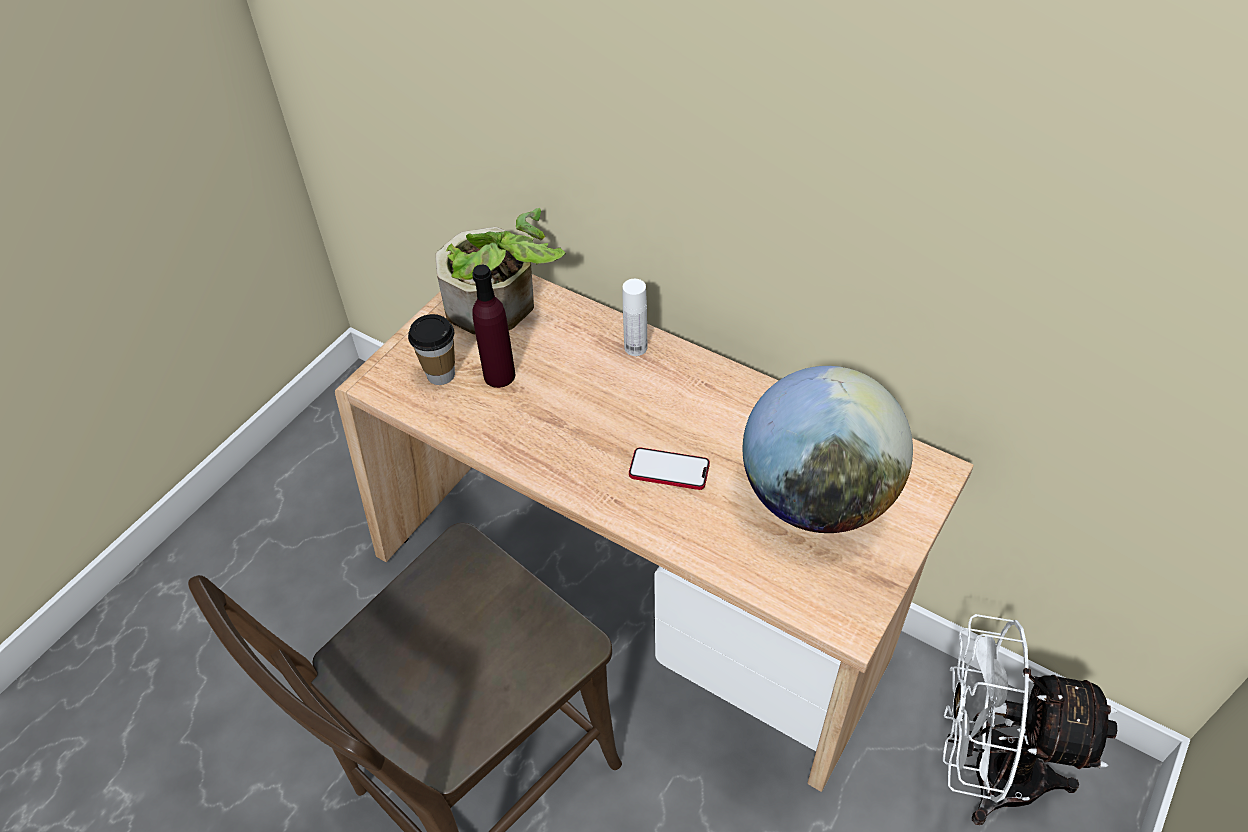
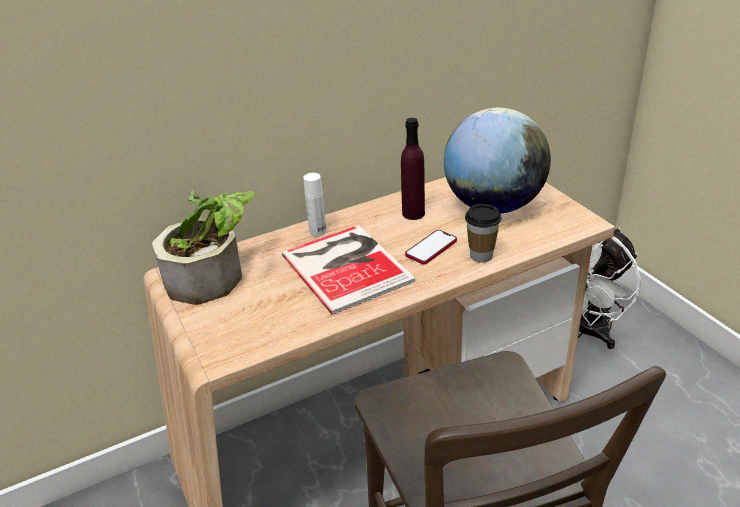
camera: 60 degrees left, 15 degrees down
cup [408,314,455,385] -> cup moved to [465,204,502,263]
purple bottle [472,265,515,388] -> purple bottle moved to [401,118,425,220]
none -> book [281,225,415,315]

